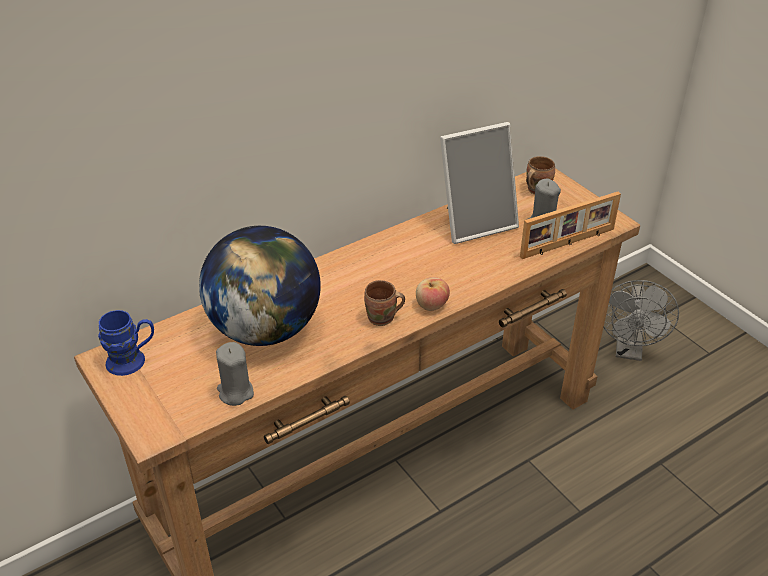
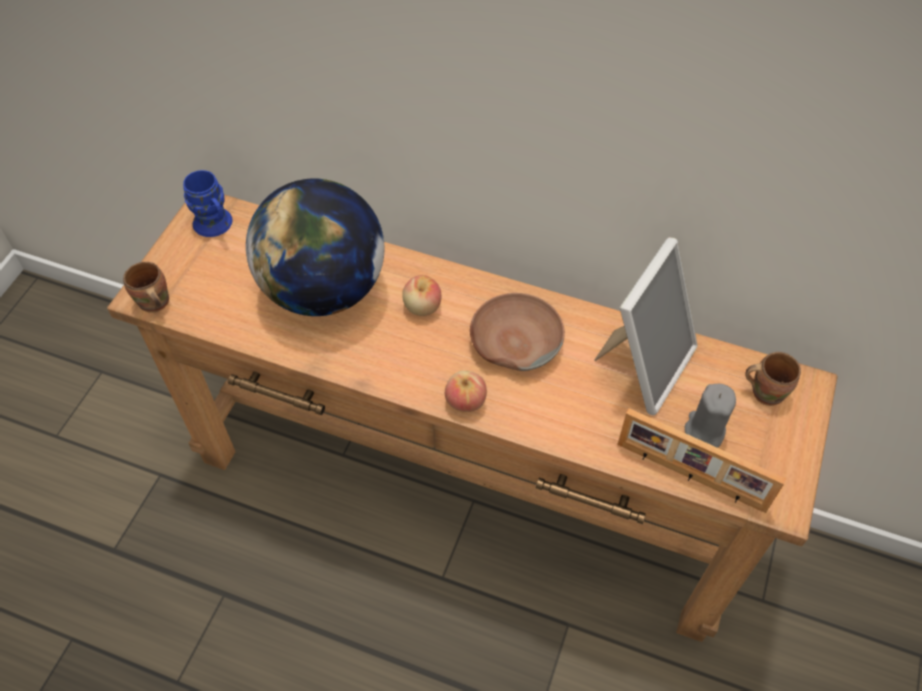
camera: 55 degrees right, 15 degrees up
grey candle [216,342,254,406] -> none
brown mug [364,280,405,326] -> brown mug moved to [123,262,169,313]
picture frame [440,122,519,244] -> picture frame turned 90 degrees counterclockwise [594,237,698,415]
grey fan [603,280,679,361] -> none
none -> apple [402,275,441,316]
none -> brown bowl [470,293,565,371]

